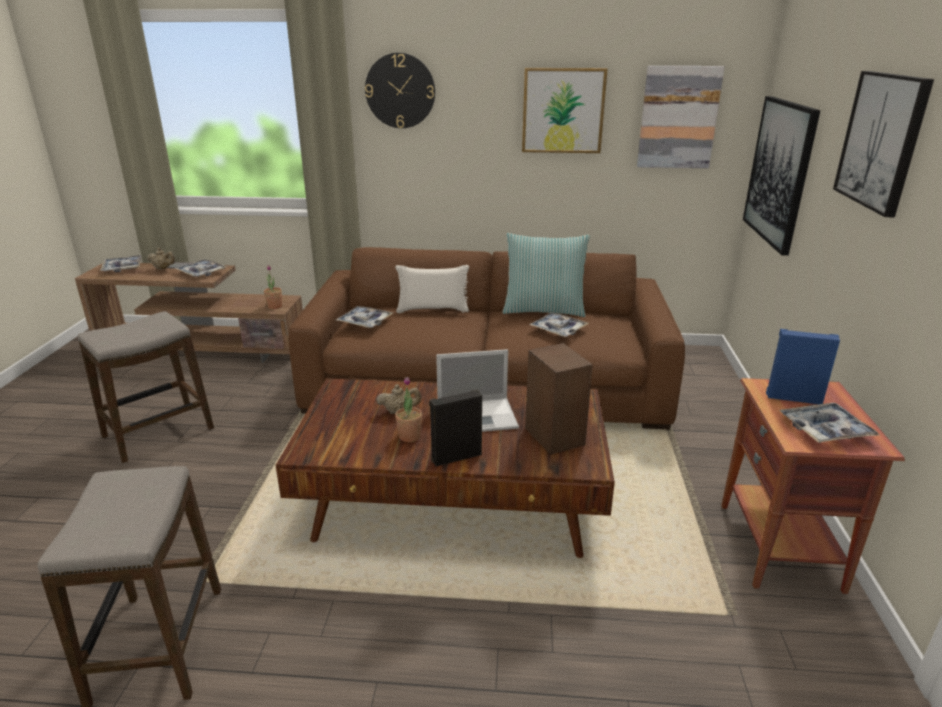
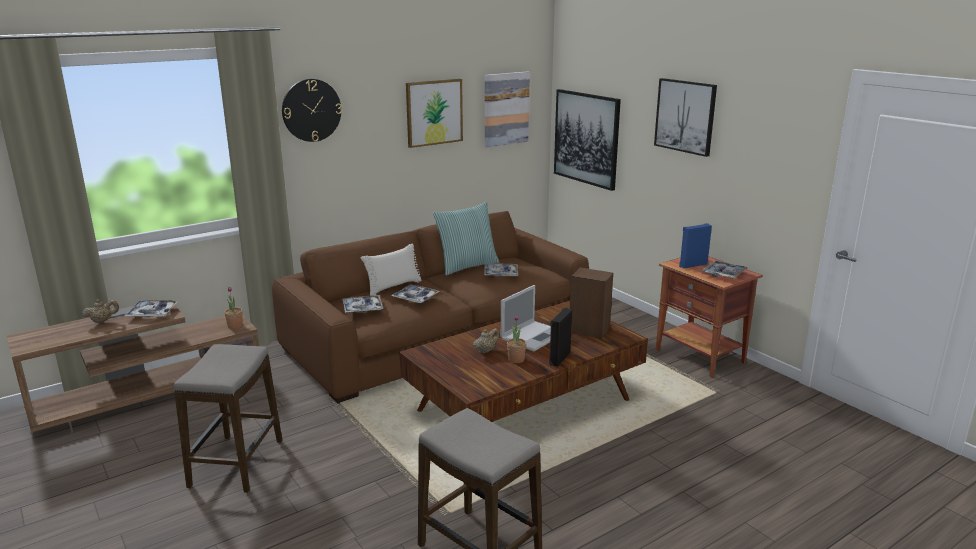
camera: 40 degrees left, 5 degrees down
tray [101,255,142,272] -> tray moved to [391,284,439,303]

